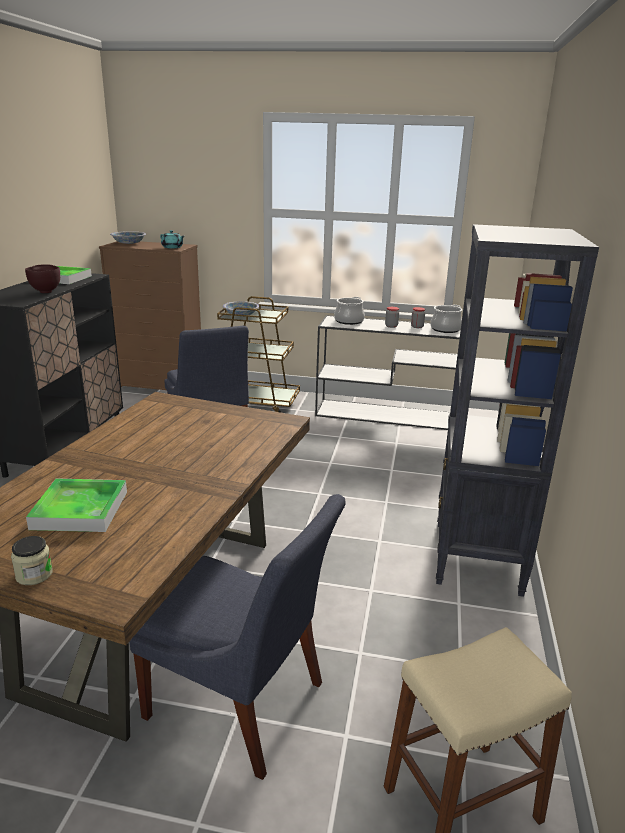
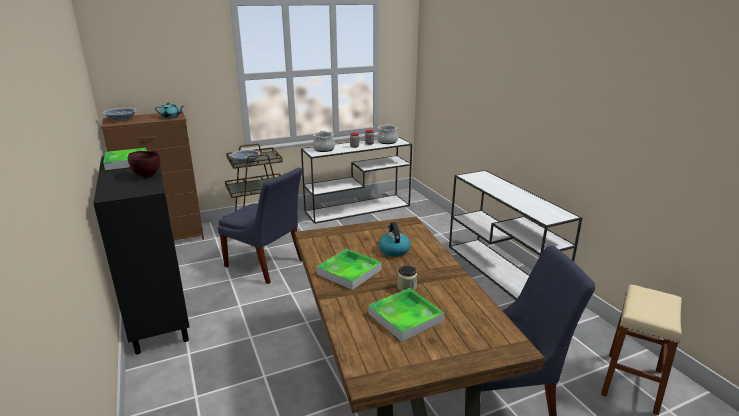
camera: 35 degrees left, 0 degrees up
jar [11,536,53,585] -> jar moved to [397,265,417,291]
black bookcase [436,224,599,597] -> white console table [449,170,582,300]
none -> tray [316,249,382,290]
none -> kettle [379,222,411,257]

